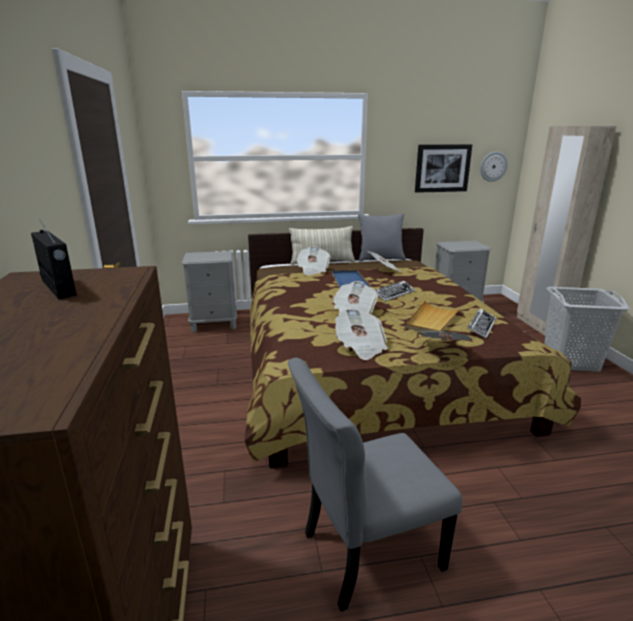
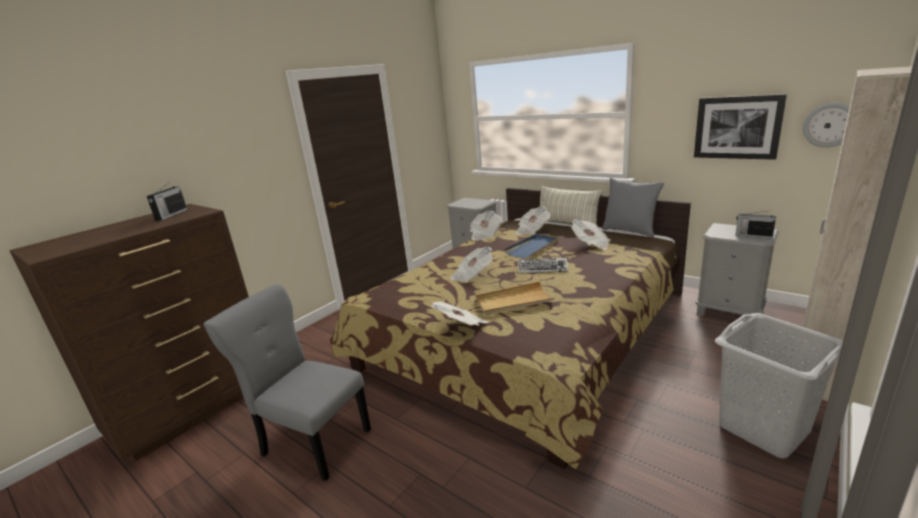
camera: 50 degrees right, 0 degrees up
newspaper [335,308,388,360] -> newspaper moved to [470,211,503,241]
keyboard [467,308,496,338] -> none
none -> radio [736,210,776,239]

